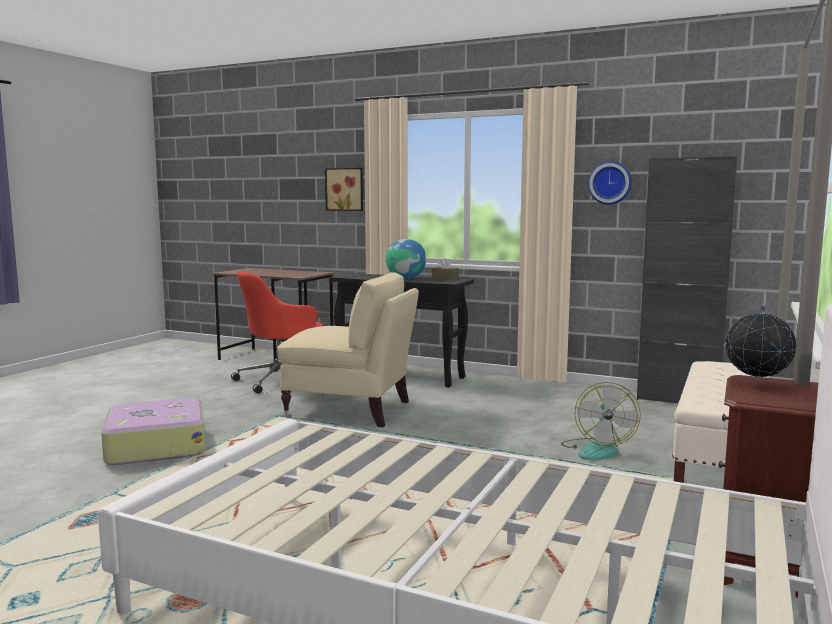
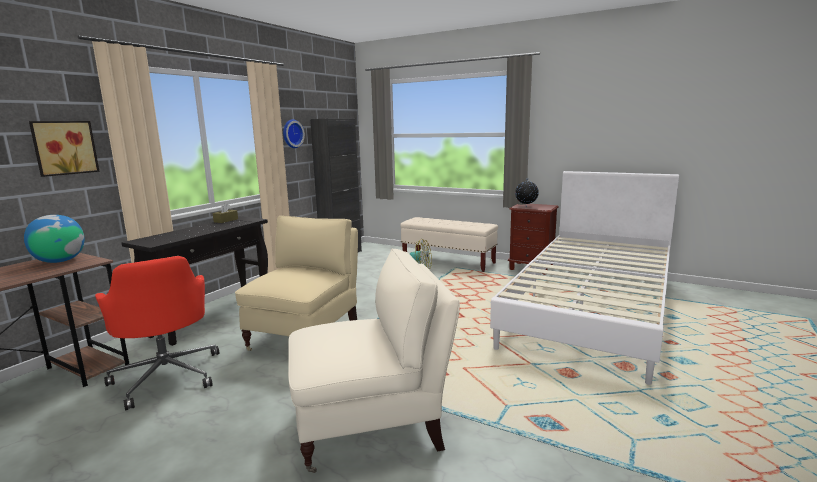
camera: 85 degrees left, 5 degrees up
suitcase [101,398,206,465] -> beige armchair [288,249,460,473]
globe [386,239,426,279] -> globe moved to [24,215,84,263]

